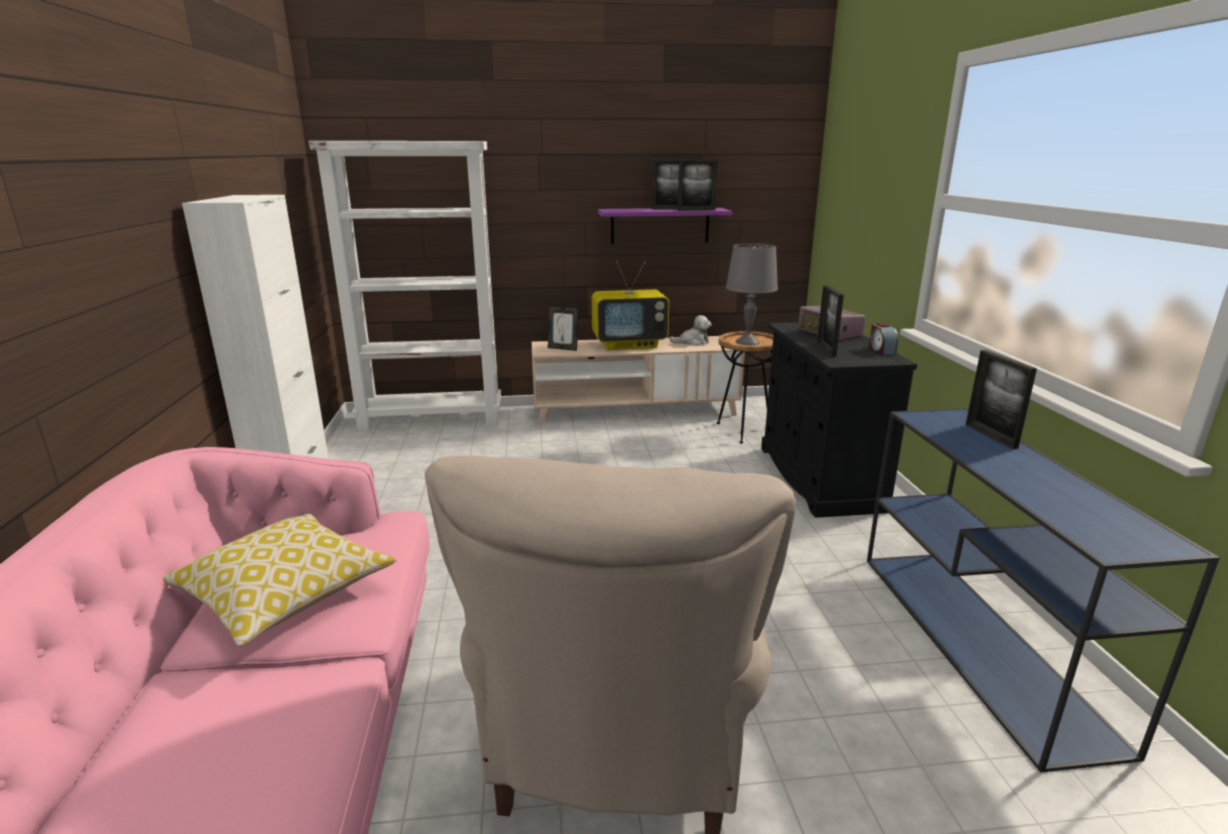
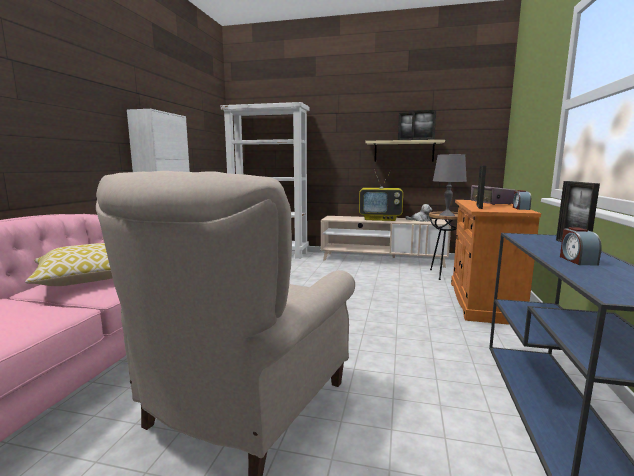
camera: 20 degrees right, 10 degrees down
picture frame [548,305,578,351] -> none
purple shelf [598,208,732,244] -> beige shelf [365,140,445,162]
black cabinet [761,322,917,518] -> orange cabinet [451,200,541,325]
none -> alarm clock [560,227,602,266]

